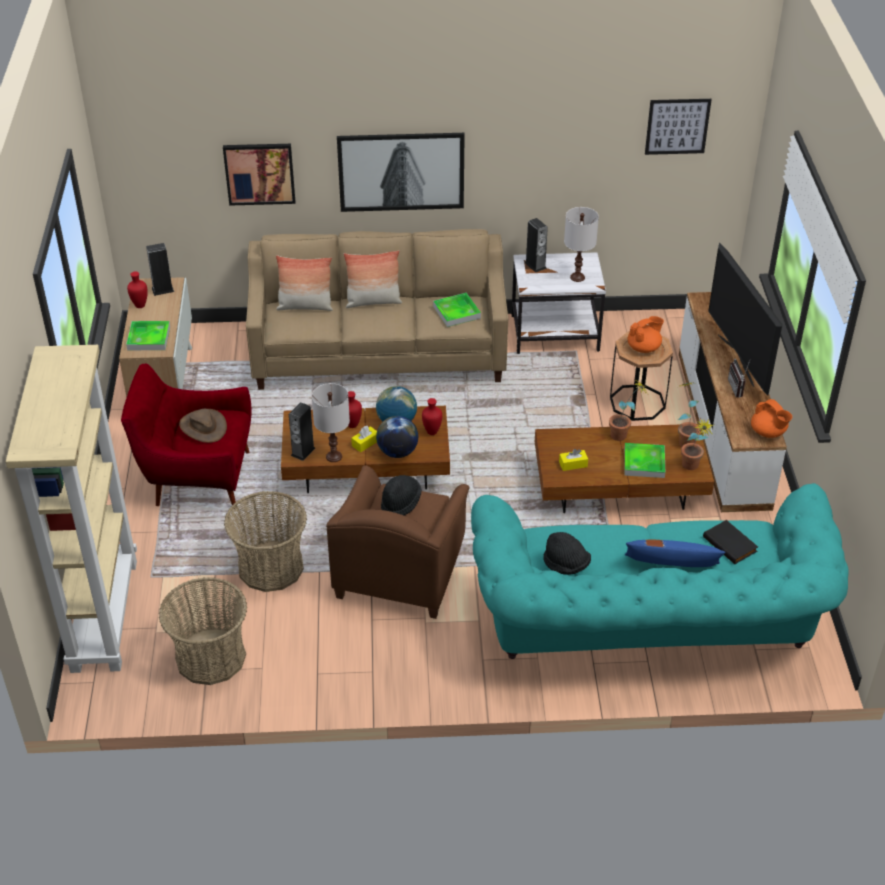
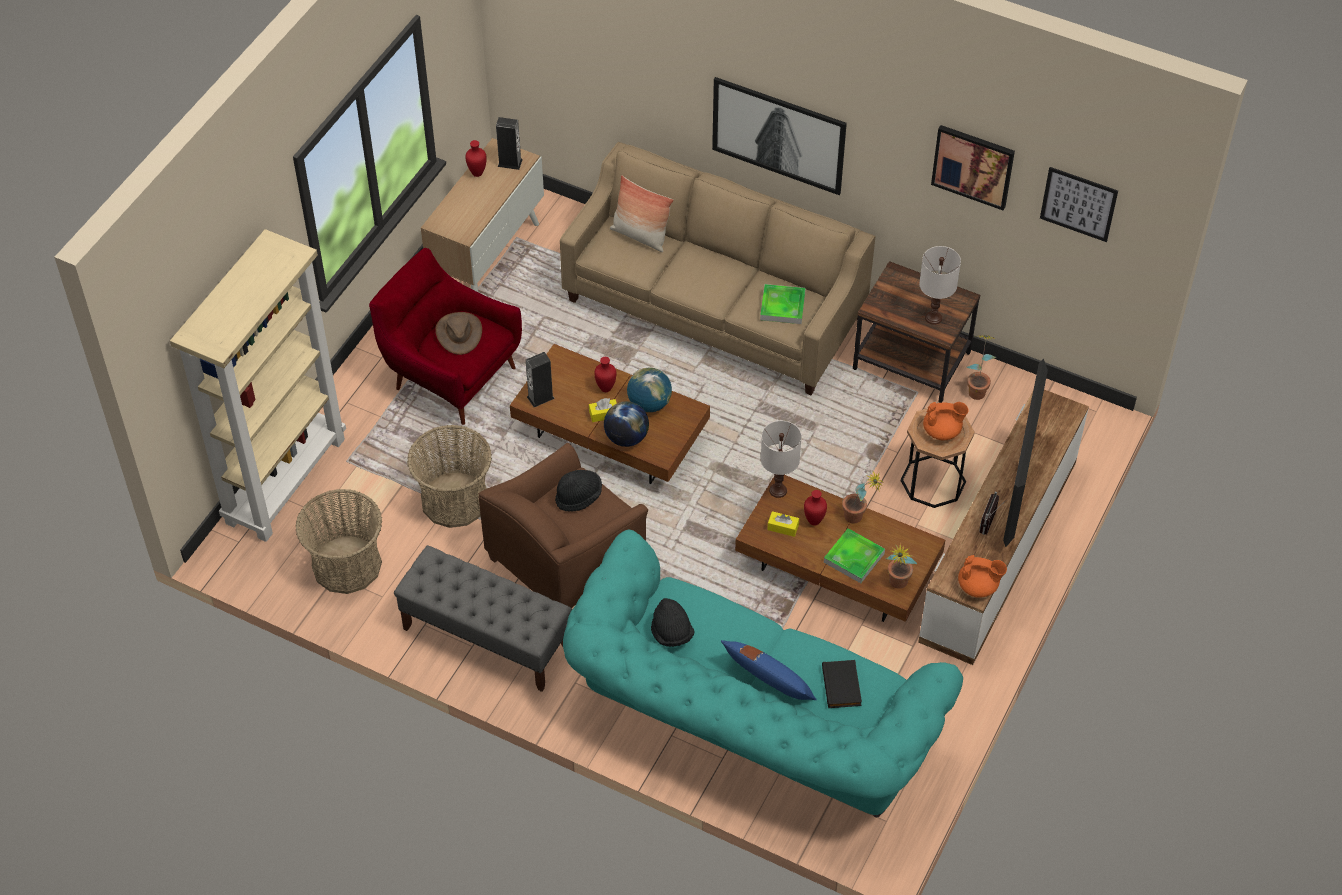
camera: 30 degrees right, 10 degrees up
tray [126,321,170,350] -> none
picture [223,144,295,206] -> picture moved to [931,125,1015,210]
white table lamp [312,383,350,462] -> white table lamp moved to [761,421,802,498]
pillow [344,250,402,308] -> none
red vase [422,398,442,435] -> red vase moved to [804,490,827,526]
white side table [512,252,606,354] -> brown side table [853,261,980,403]
speaker [525,218,548,273] -> none
potted plant [677,383,701,447] -> potted plant moved to [967,335,996,400]
orange teapot [751,399,792,438] -> orange teapot turned 75 degrees counterclockwise [958,555,1007,598]
none -> grey bench [394,545,572,692]

